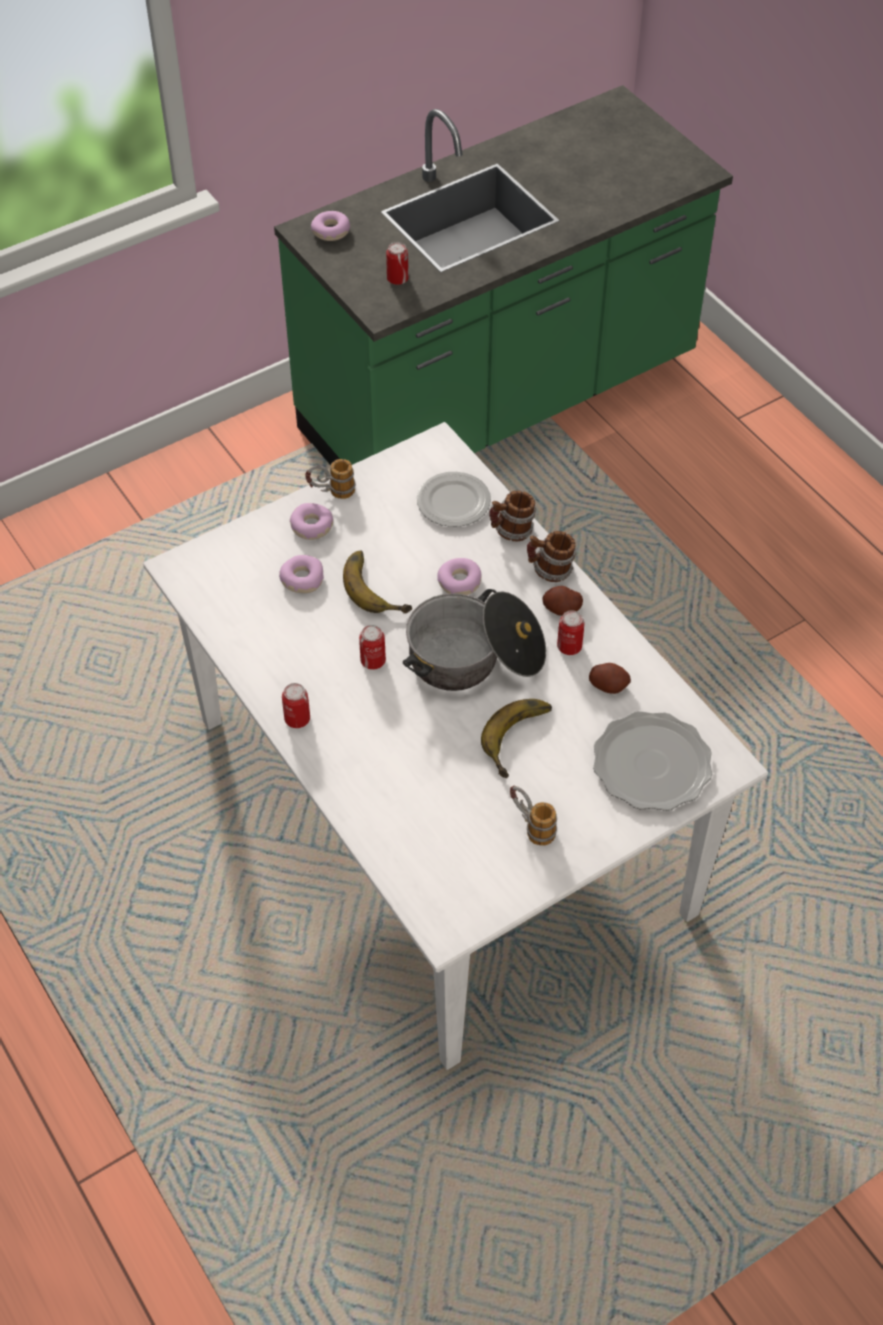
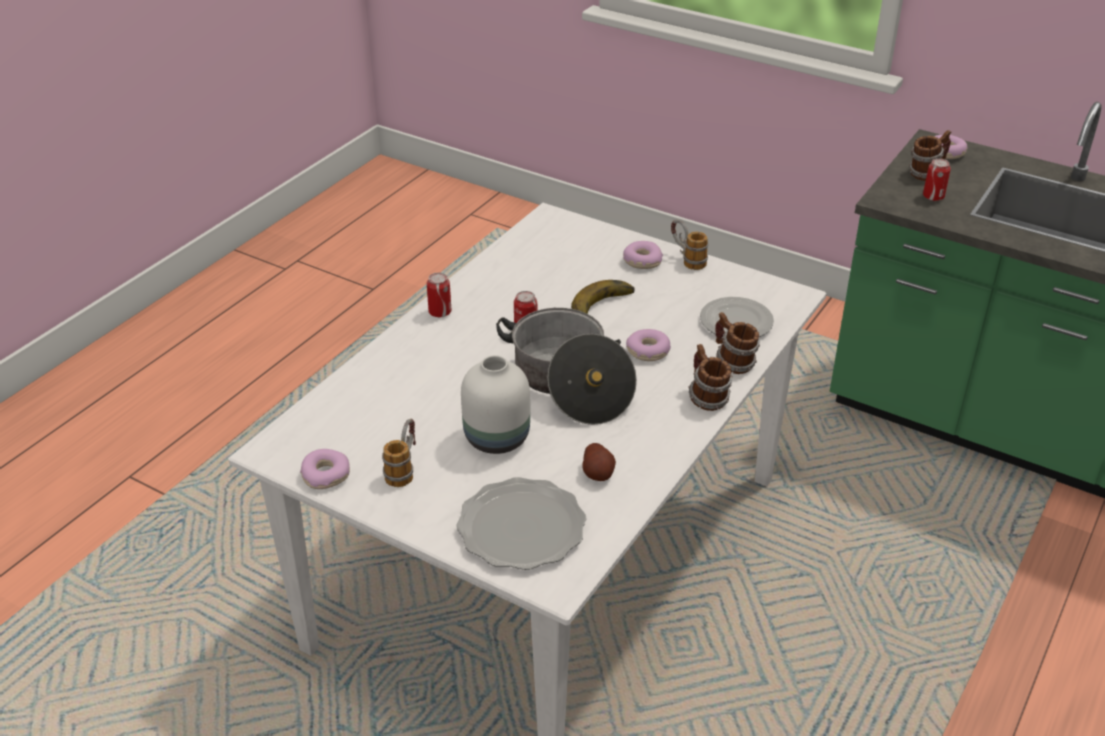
camera: 65 degrees right, 15 degrees down
donut [279,555,324,593] -> donut moved to [300,449,350,489]
banana [481,699,552,778] -> white vase [461,355,530,454]
potato [542,586,583,616] -> none
can [557,610,584,655] -> none
none -> mug [909,130,951,181]

